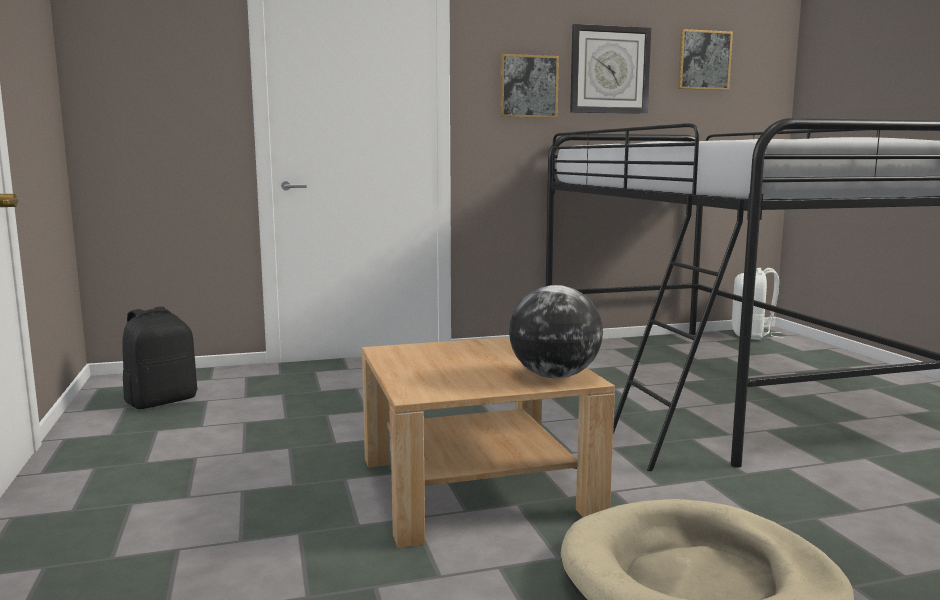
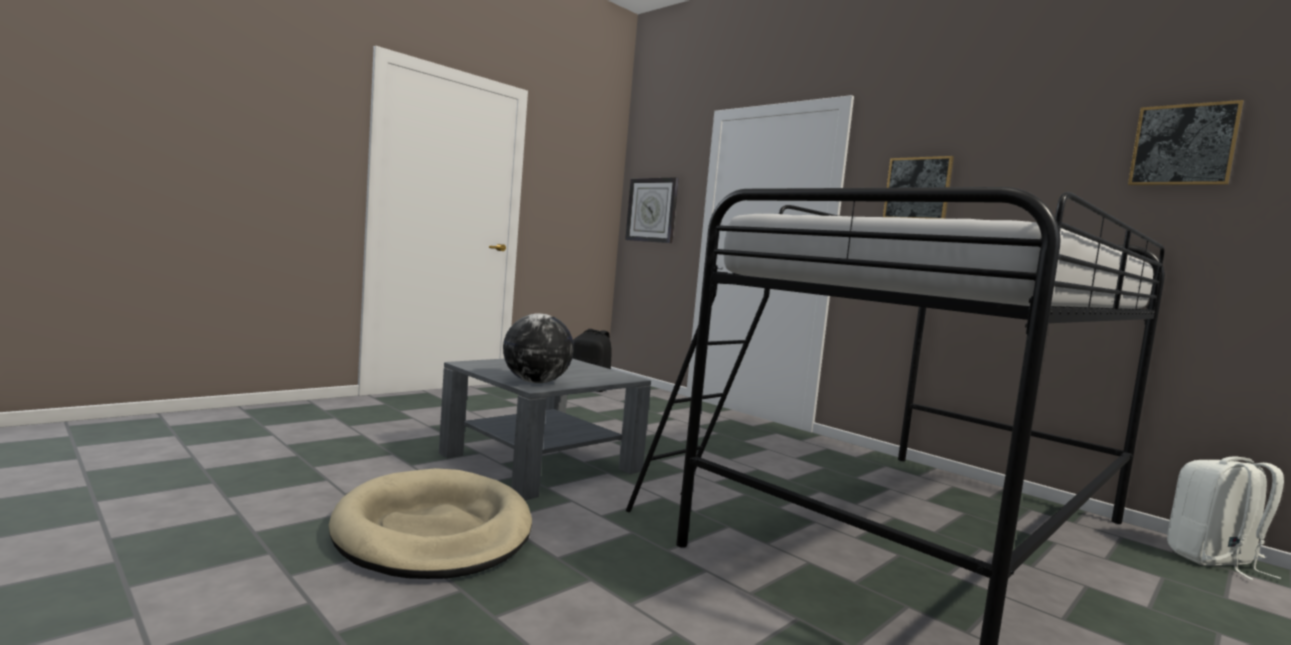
camera: 60 degrees right, 5 degrees down
brown coffee table [362,337,615,548] -> grey coffee table [439,359,651,500]
wall clock [570,24,651,114] -> wall clock moved to [625,177,679,243]

